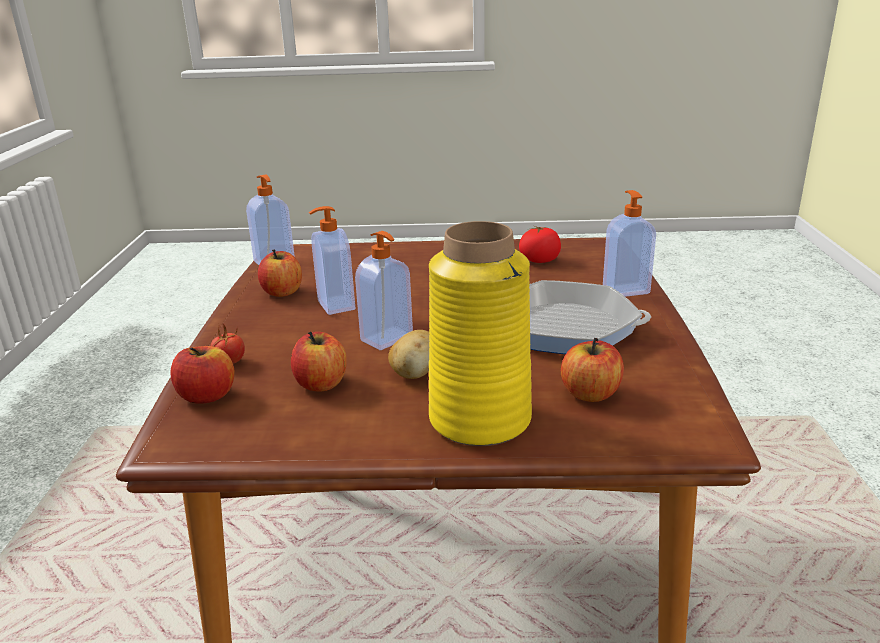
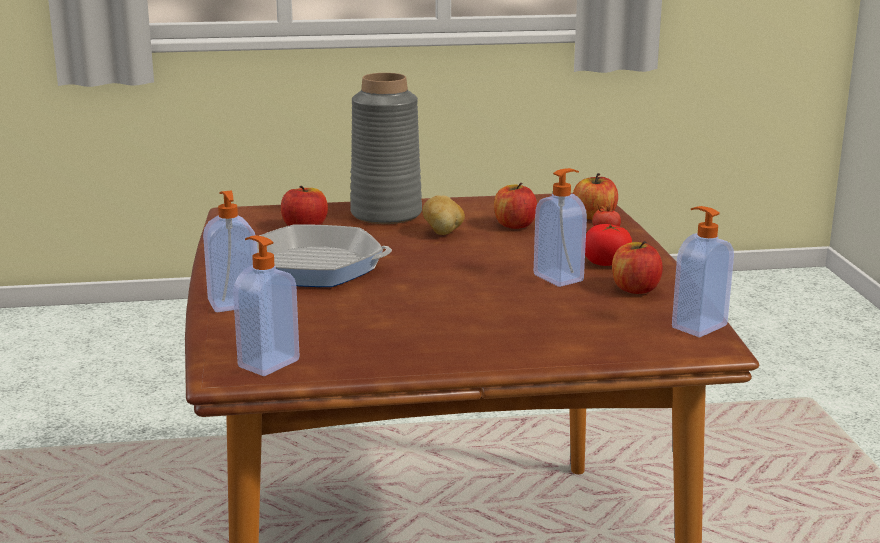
camera: 170 degrees right, 5 degrees down
soap dispenser [355,231,413,350] -> soap dispenser moved to [233,235,300,376]
yellow vase [429,221,532,446] -> grey vase [350,73,422,224]
tomato [519,226,561,263] -> tomato moved to [585,224,632,266]

